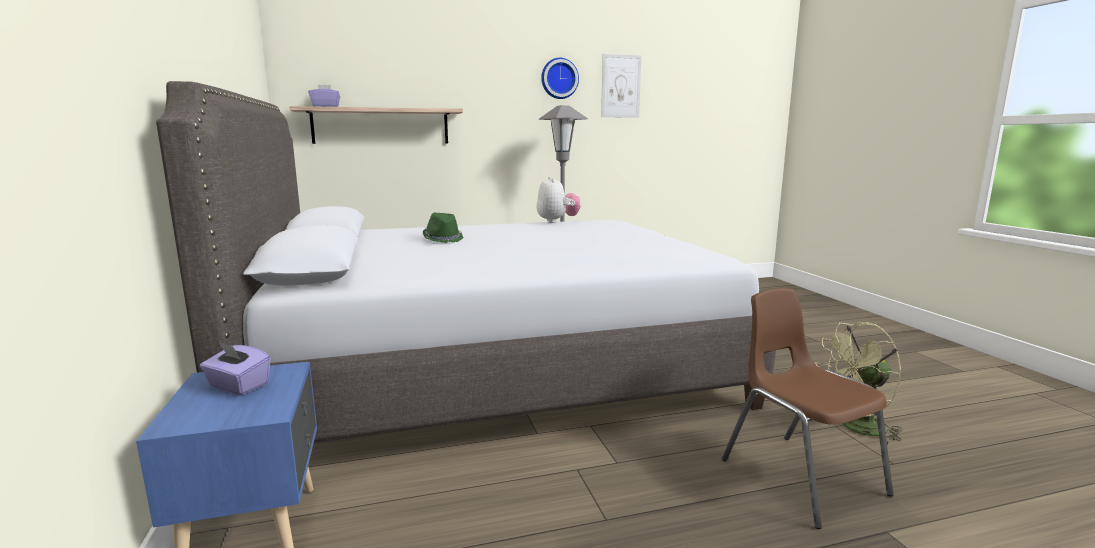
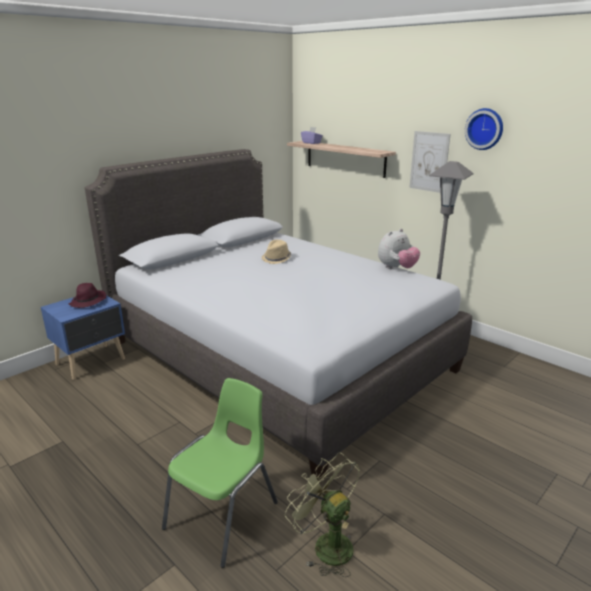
camera: 60 degrees right, 10 degrees up
purple tissue box [200,341,271,395] -> purple hat [68,283,106,308]
green hat [423,213,463,243] -> beige hat [262,240,291,264]
picture [601,54,641,118] -> picture moved to [409,131,451,193]
brown chair [722,288,893,529] -> green chair [162,378,278,568]

